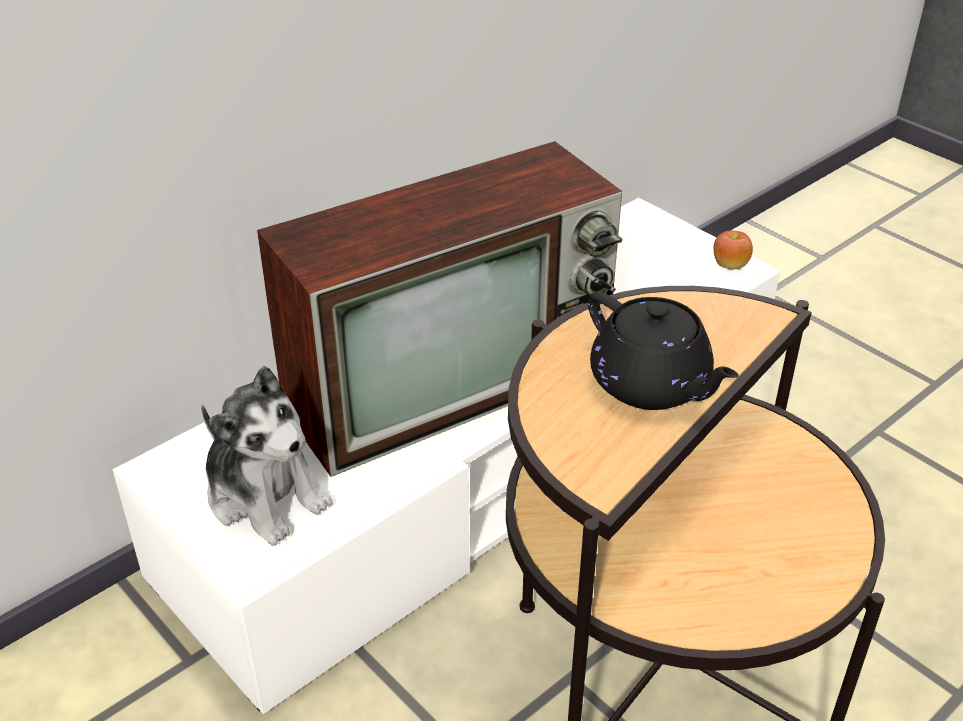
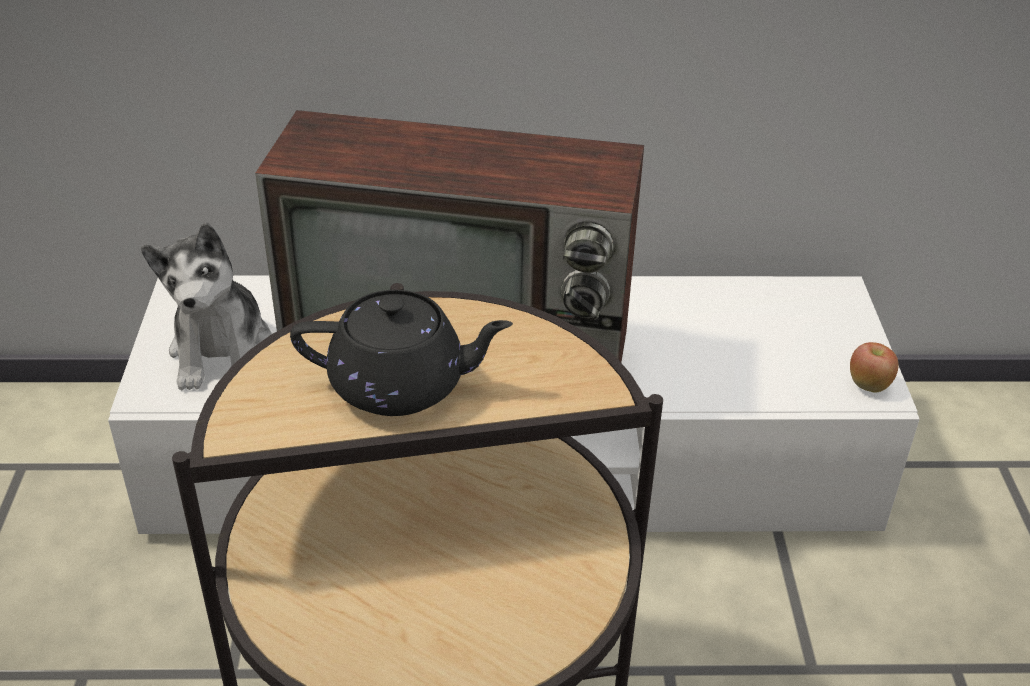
camera: 40 degrees right, 0 degrees up
black teapot [588,292,739,410] -> black teapot turned 90 degrees counterclockwise [290,290,513,416]

